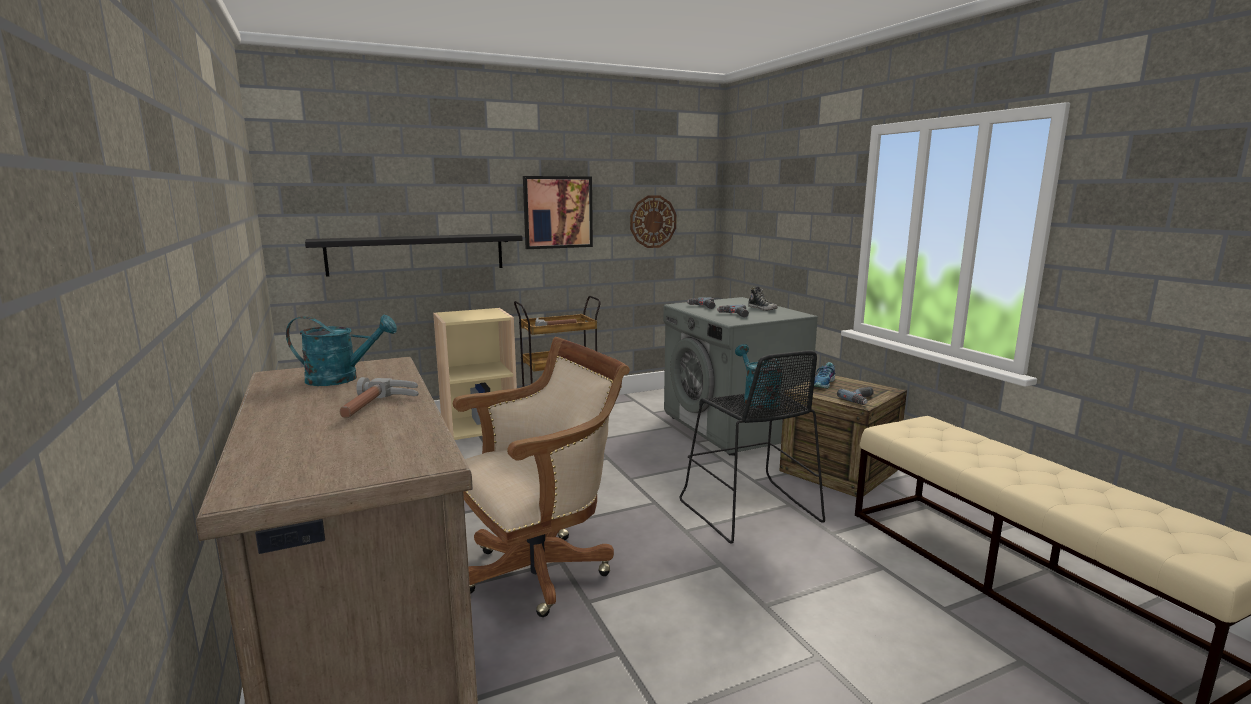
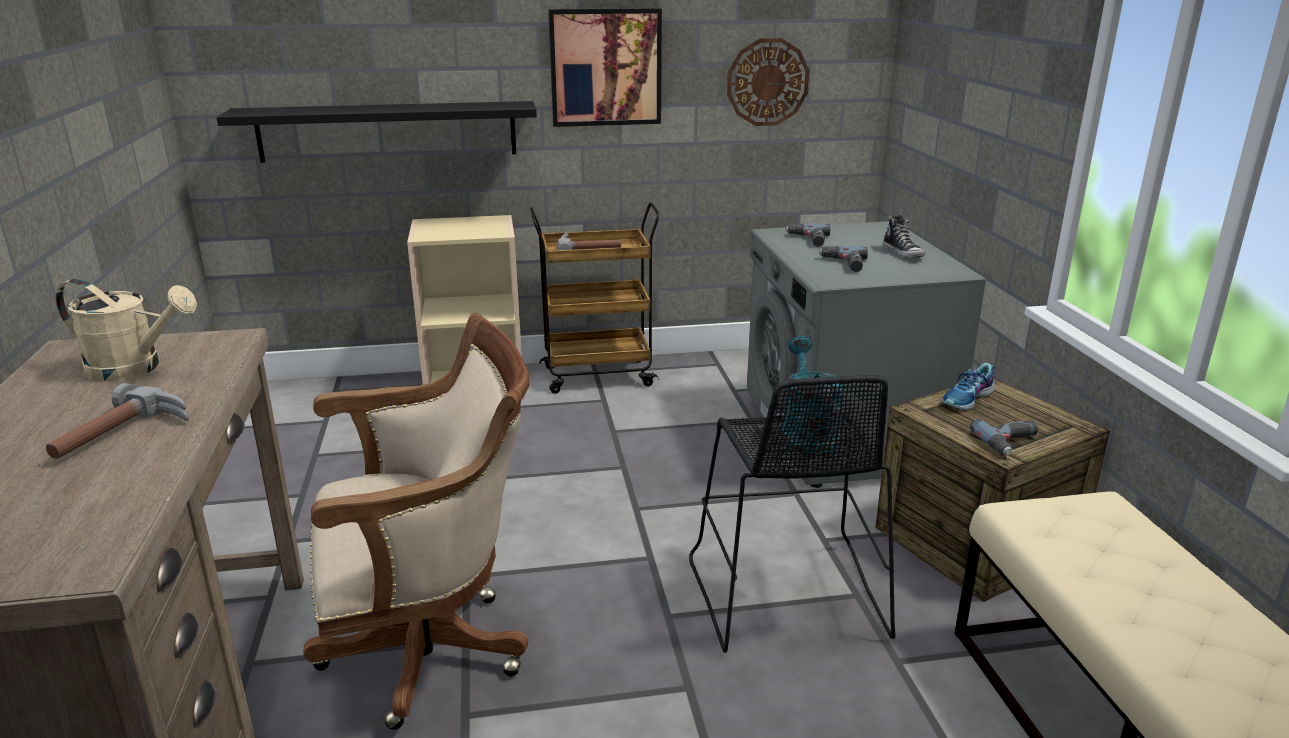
camera: 15 degrees right, 10 degrees up
turquoise watering can [286,315,397,386] -> beige watering can [55,279,197,381]

